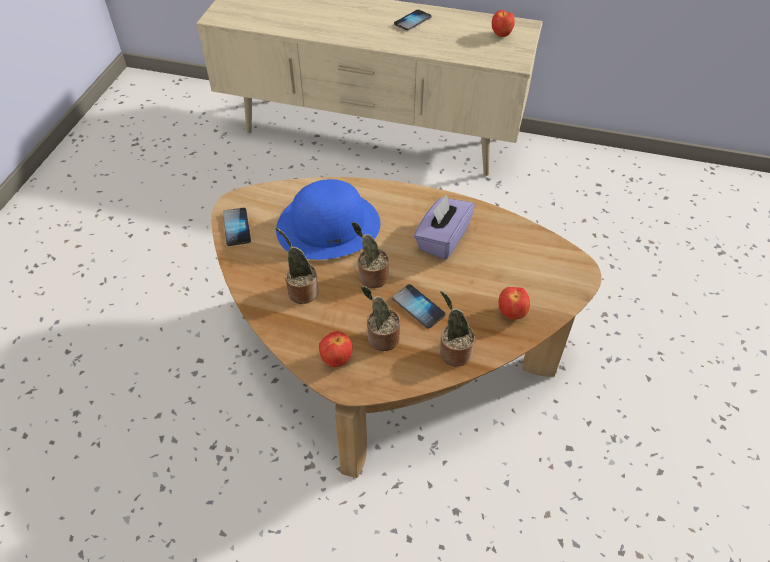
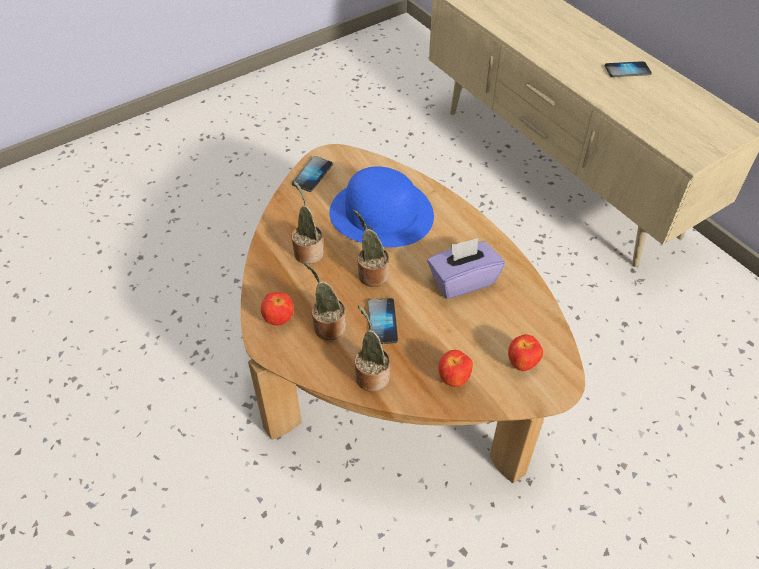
camera: 40 degrees right, 0 degrees up
apple [492,10,515,37] -> apple moved to [508,334,543,371]

